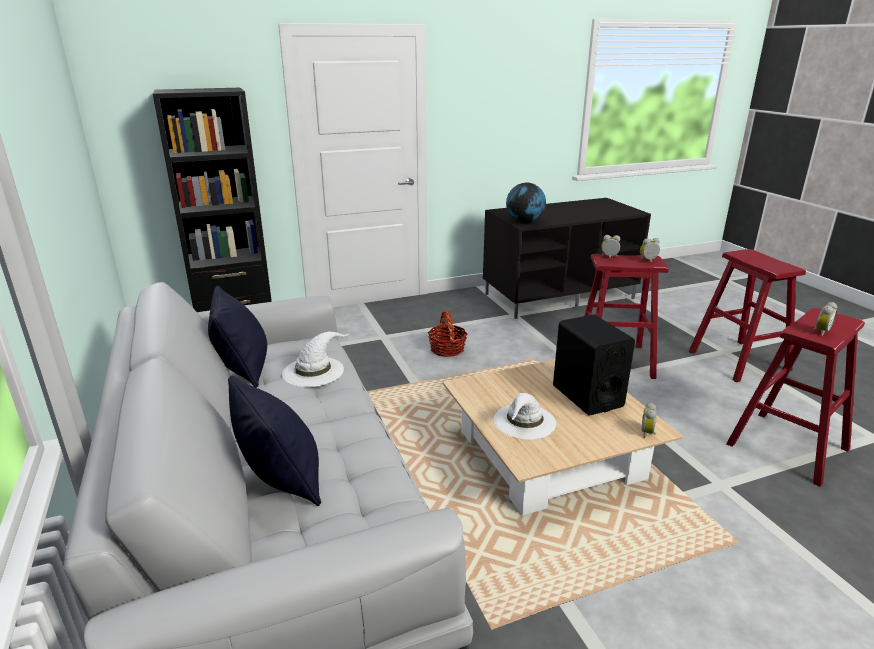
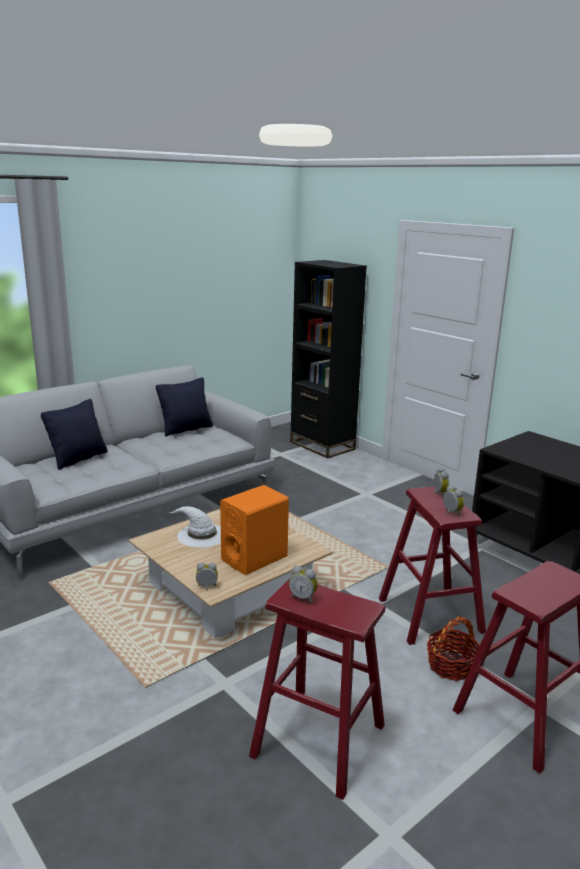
camera: 70 degrees right, 5 degrees down
white hat [282,331,350,387] -> none
basket [428,311,467,357] -> basket moved to [427,616,480,681]
globe [506,183,546,224] -> none
black speaker [553,314,635,416] -> orange speaker [220,485,289,575]

